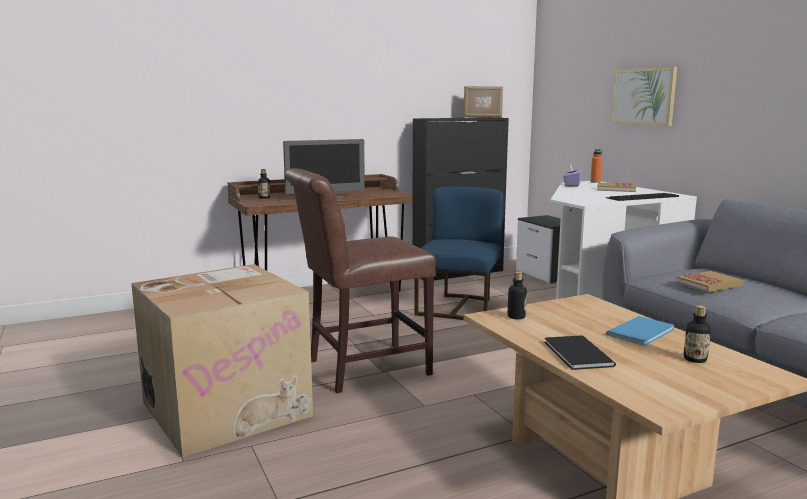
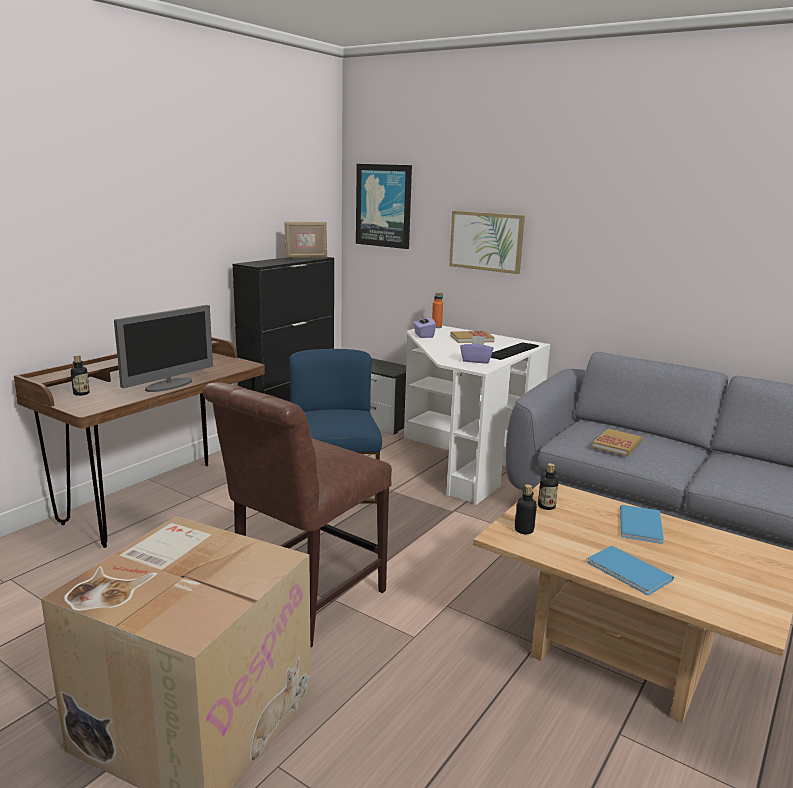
camera: 30 degrees left, 5 degrees up
black book [545,335,616,370] -> blue book [587,546,674,595]
bottle [684,305,711,363] -> bottle moved to [538,463,558,510]
none -> picture [356,164,412,249]
none -> purple tissue box [460,335,494,363]

